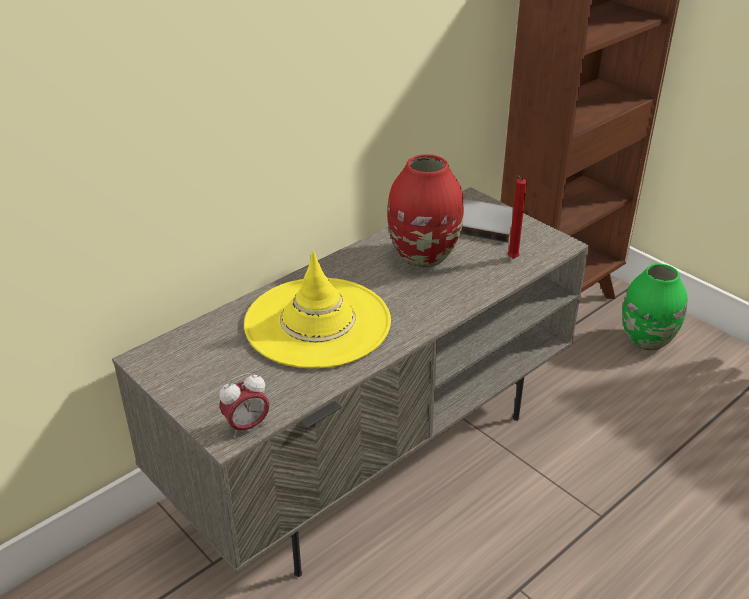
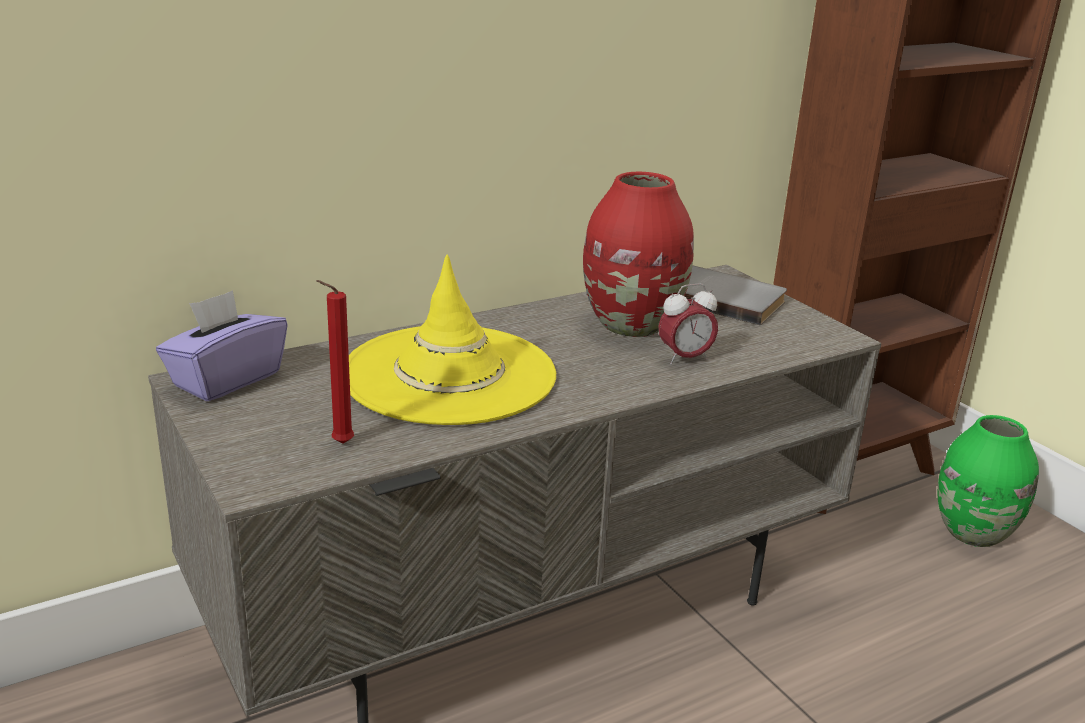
camera: 10 degrees right, 10 degrees down
alarm clock [219,373,270,437] -> alarm clock moved to [658,283,718,365]
red candle [508,175,527,259] -> red candle moved to [316,280,354,444]
none -> purple tissue box [156,290,288,402]

